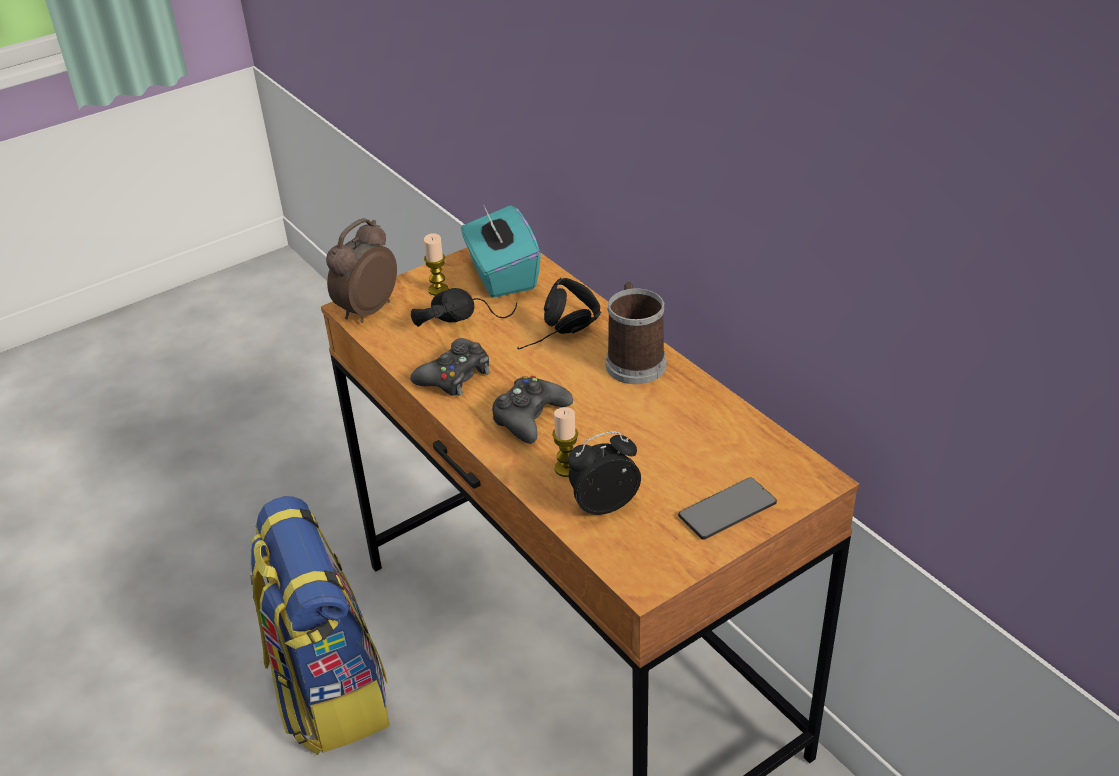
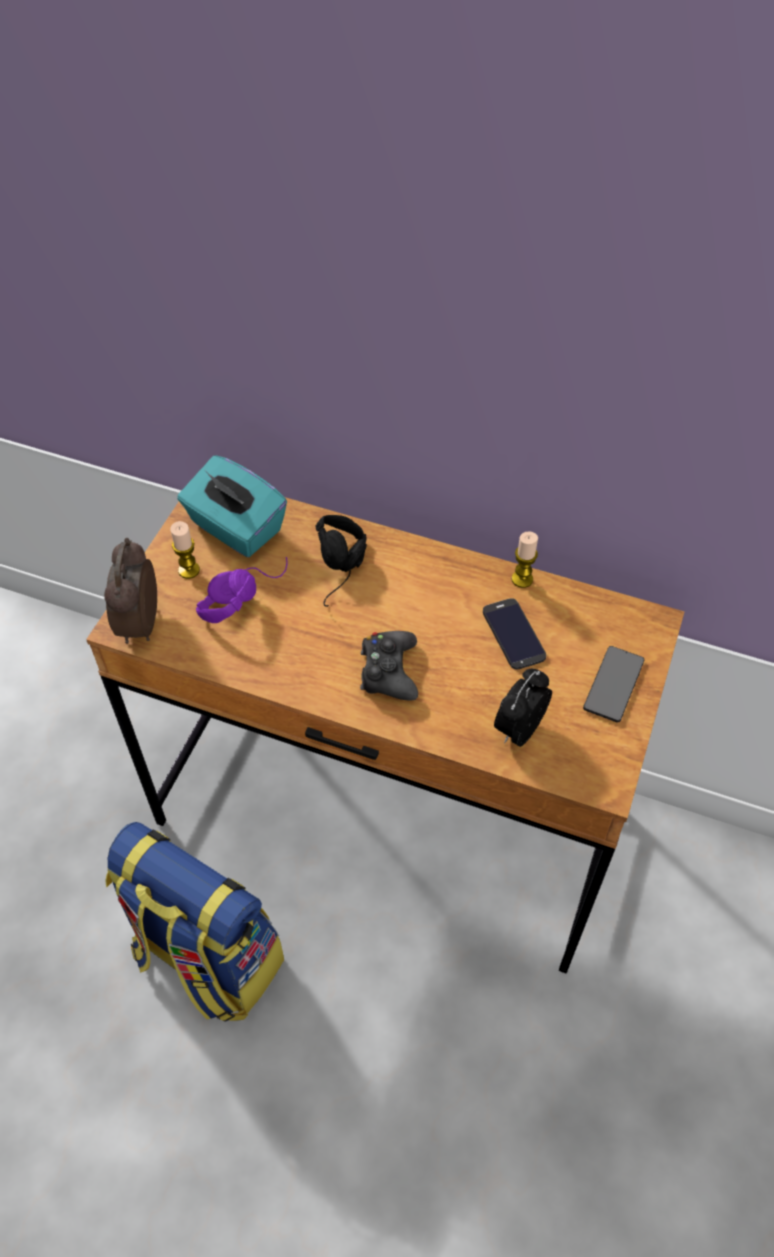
camera: 35 degrees left, 15 degrees up
black game controller [410,338,490,396] -> none
black headphones [411,288,517,327] -> purple headphones [196,557,288,623]
candle [552,407,578,477] -> candle moved to [511,531,538,588]
mug [605,282,667,384] -> none
none -> phone [483,598,546,670]

